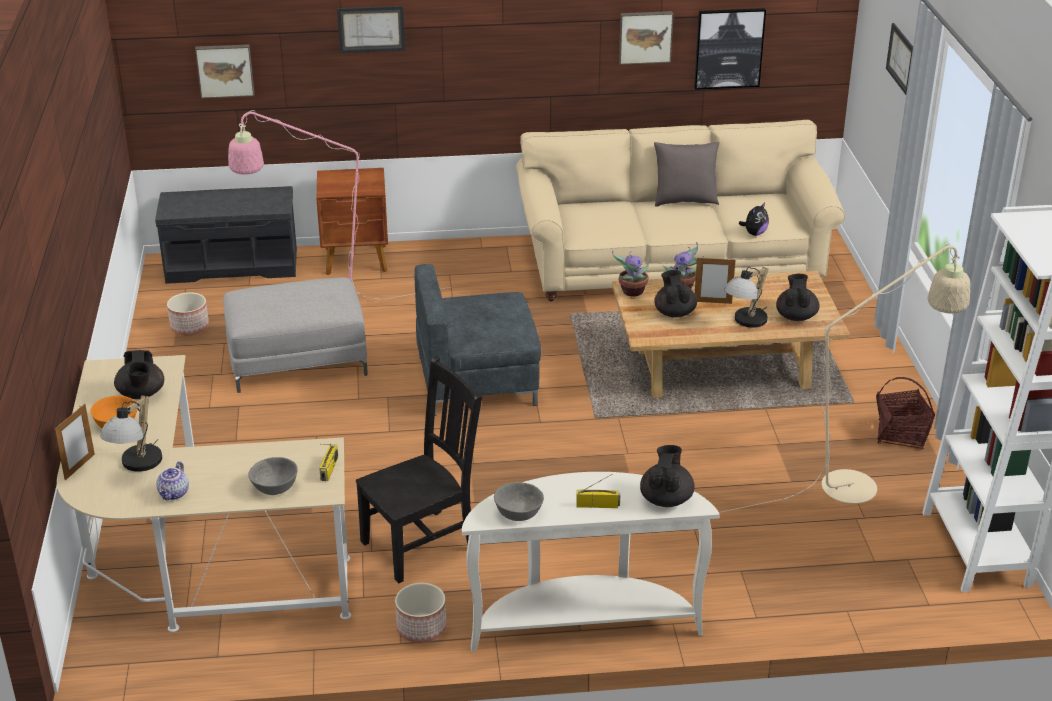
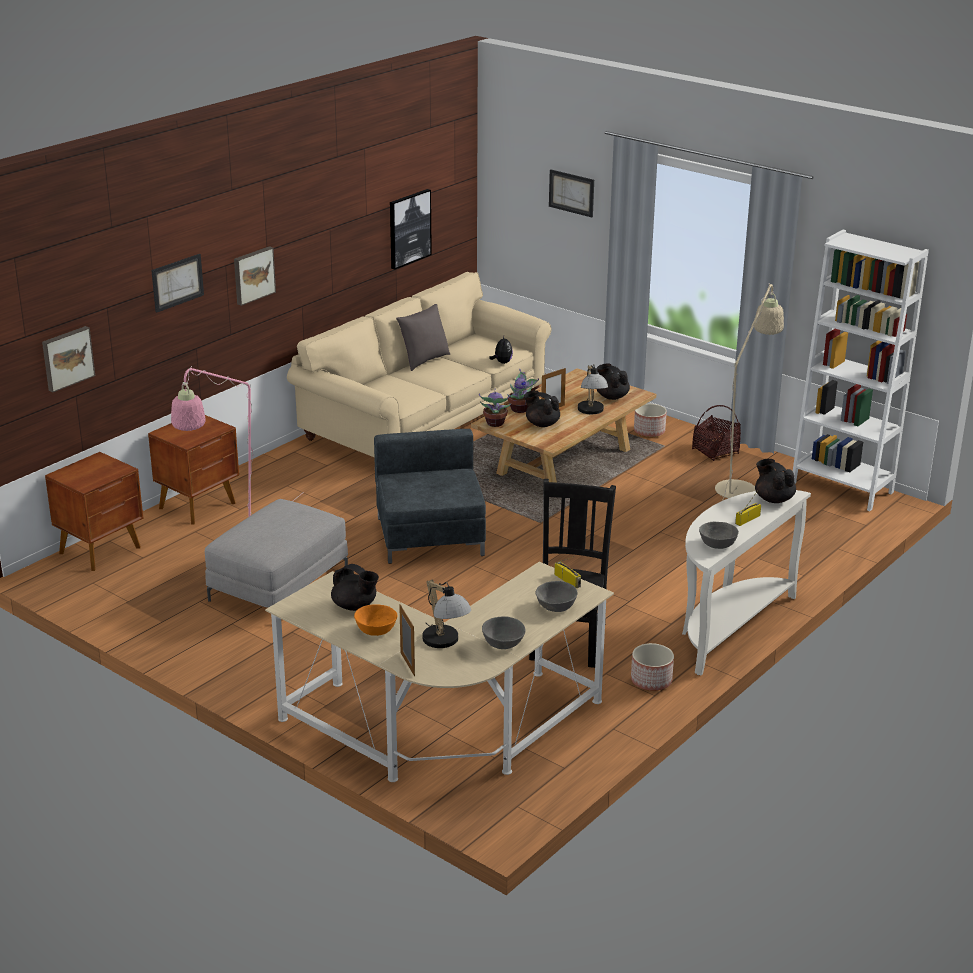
camera: 45 degrees left, 5 degrees down
grey bench [155,186,297,284] -> brown nightstand [45,452,143,571]
teapot [156,461,189,501] -> grey bowl [482,616,526,649]
planter [167,292,209,335] -> planter moved to [634,404,667,437]
grey armchair [415,264,541,416] -> grey armchair turned 135 degrees clockwise [374,429,486,564]
picture [619,11,673,65] -> picture moved to [234,246,276,306]

